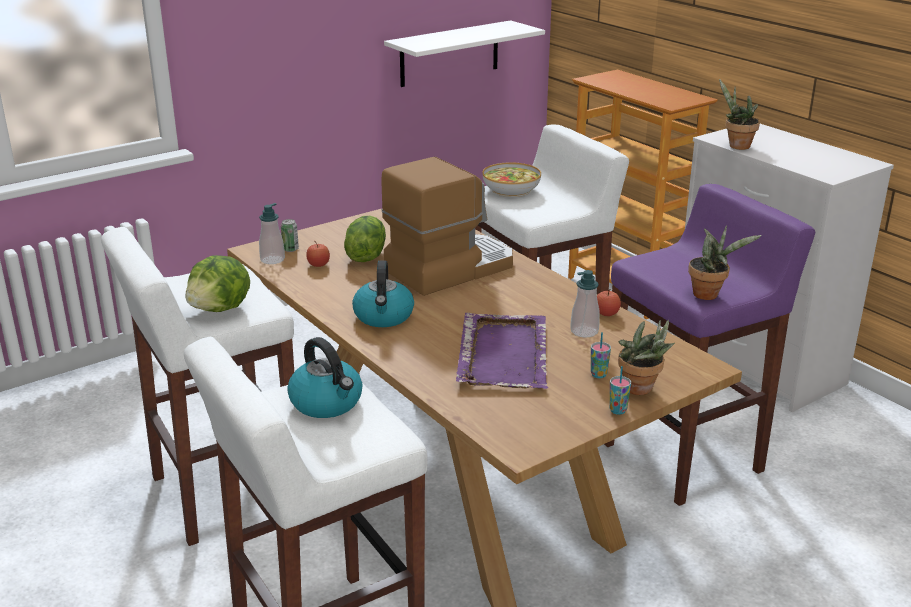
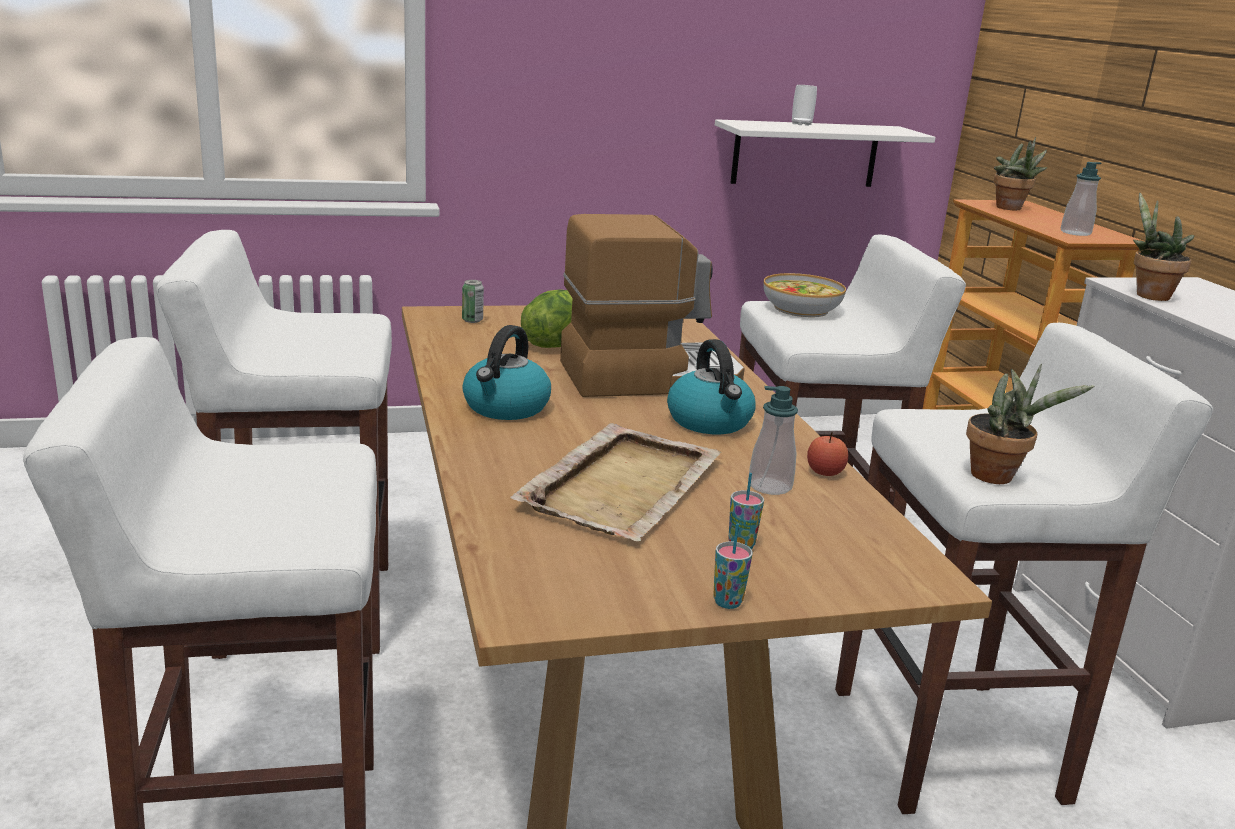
camera: 20 degrees right, 5 degrees down
lettuce [186,255,250,312] -> none
soap dispenser [259,203,285,264] -> soap dispenser moved to [1061,162,1101,236]
kettle [287,337,362,418] -> kettle moved to [667,339,756,434]
apple [306,241,330,267] -> none
purple tray [456,313,548,389] -> beige tray [511,423,721,541]
purple stool [604,184,815,506] -> white stool [835,323,1213,814]
potted plant [618,320,675,395] -> potted plant moved to [994,137,1048,210]
none -> cup [792,85,817,126]

